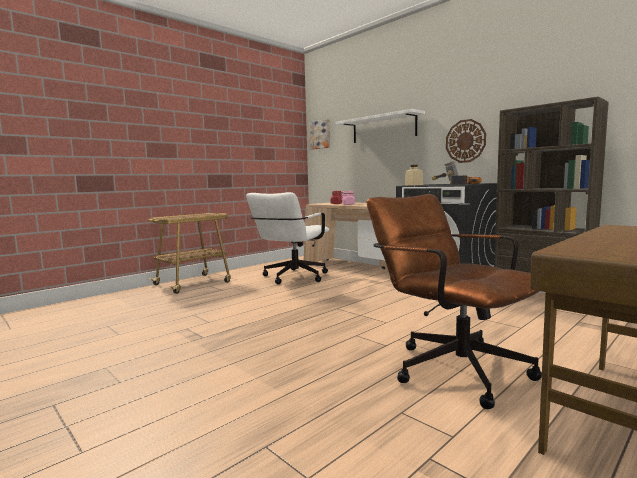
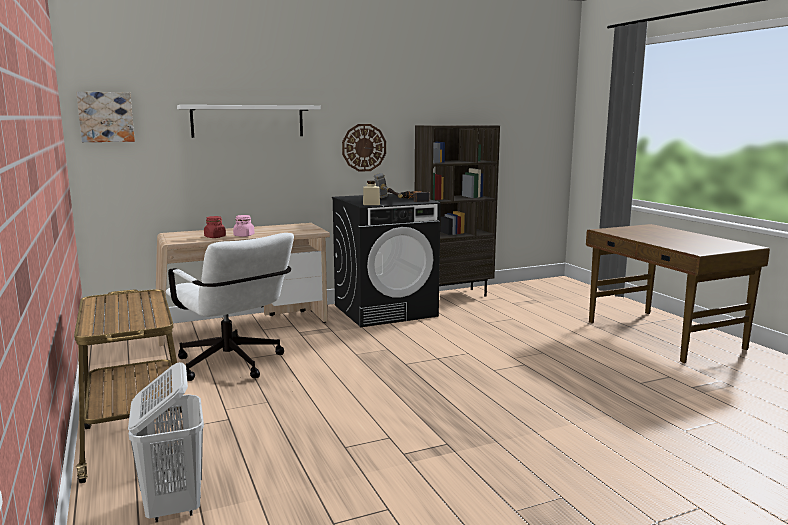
camera: 70 degrees left, 5 degrees up
brown office chair [367,194,542,409] -> none
none -> white laundry basket [128,362,204,522]

